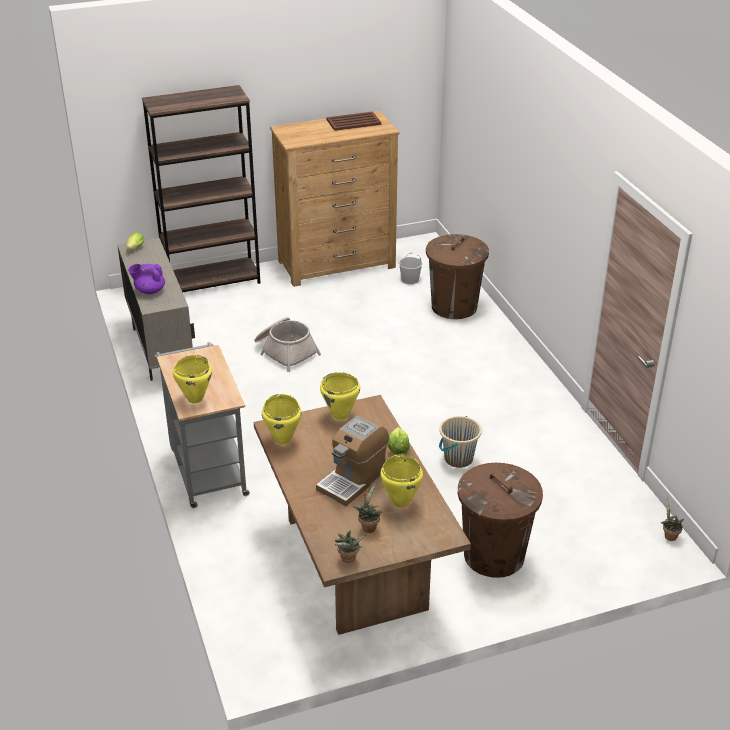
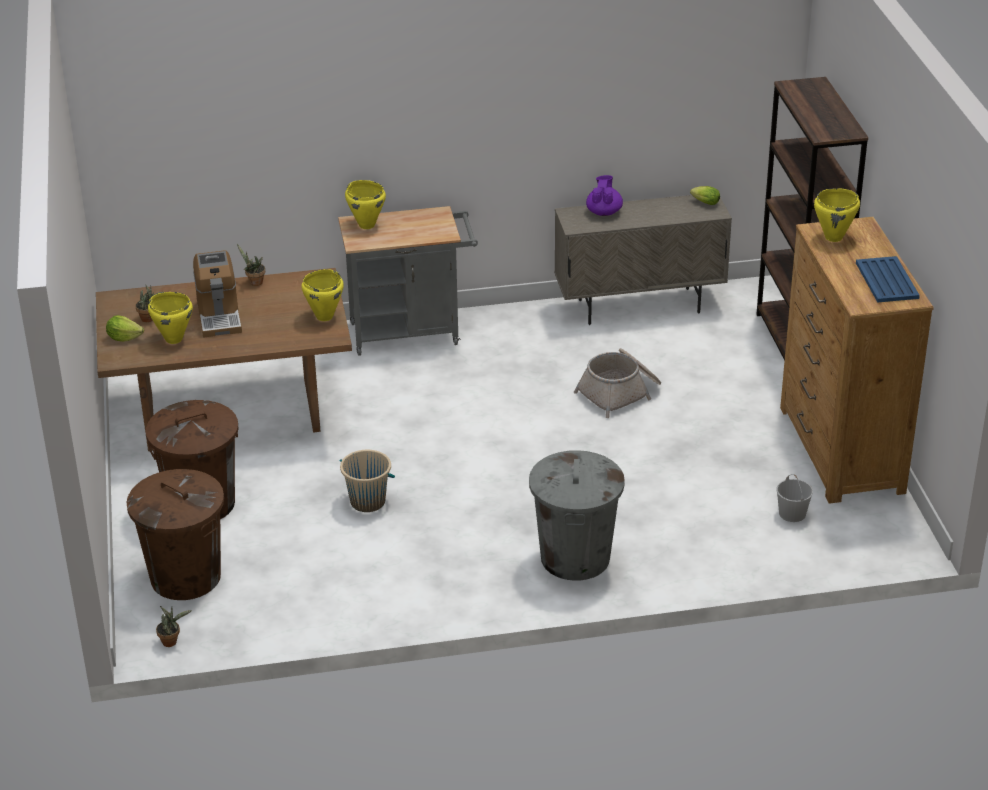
camera: 100 degrees right, 0 degrees up
yellow cooking pot [262,394,302,445] -> yellow cooking pot moved to [814,188,860,242]
coffee machine [316,415,389,506] -> coffee machine turned 150 degrees counterclockwise [193,250,242,338]
brown tray [327,111,381,131] -> blue tray [856,256,920,303]
potted plant [334,530,365,563] -> potted plant moved to [237,244,265,286]
lettuce [388,427,410,455] -> lettuce moved to [106,315,144,342]
brown trash can [426,234,489,319] -> brown trash can moved to [126,469,224,600]
none -> grey trash can [529,450,625,581]

